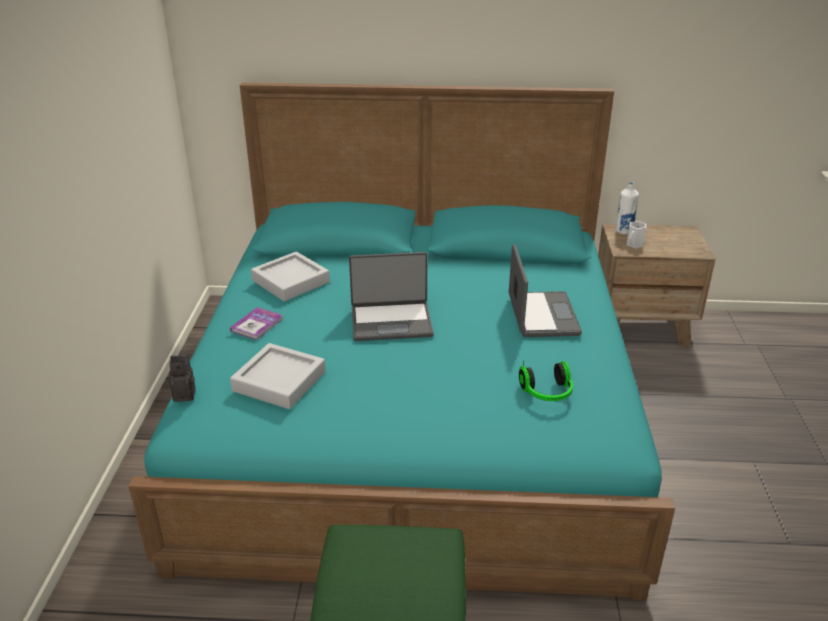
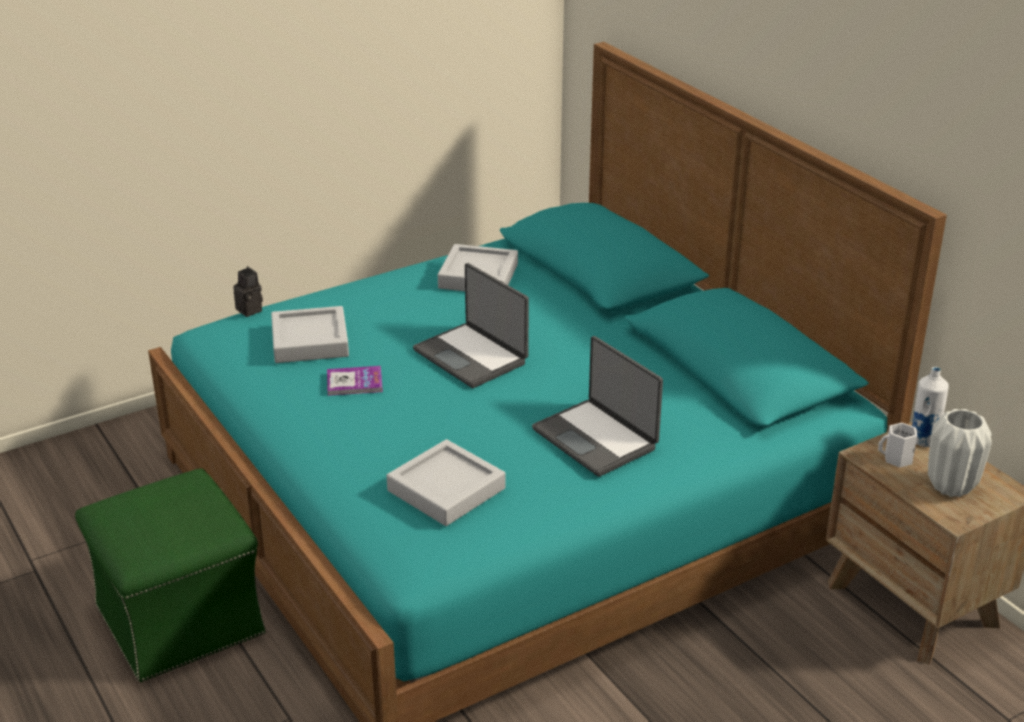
camera: 55 degrees right, 0 degrees up
book [230,307,283,340] -> book moved to [327,366,383,396]
laptop [509,244,582,337] -> laptop turned 90 degrees clockwise [532,336,663,477]
headphones [519,360,573,401] -> grey tray [386,439,505,526]
none -> white vase [928,409,992,497]

